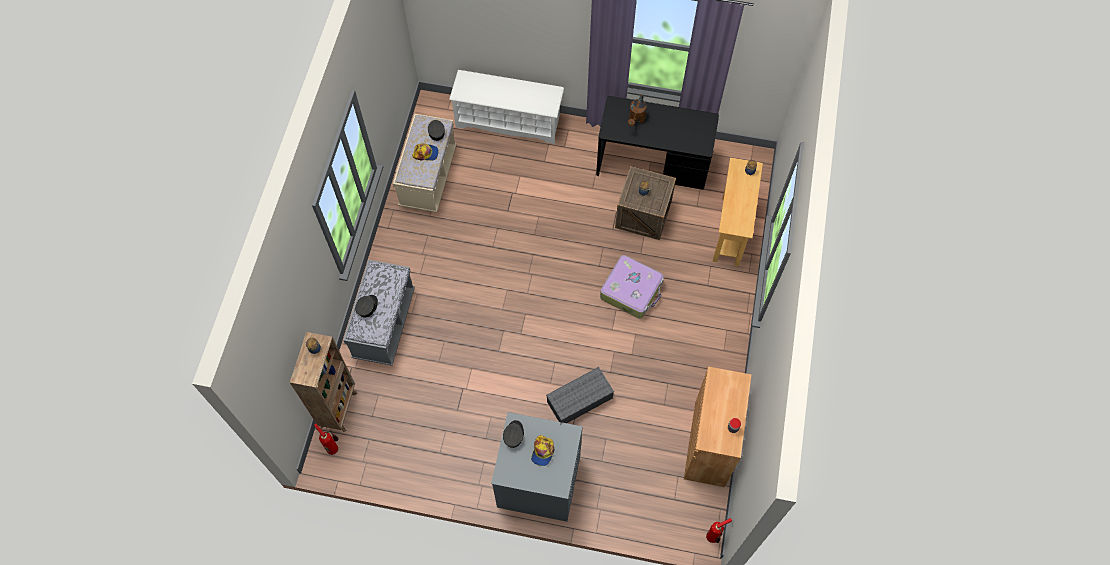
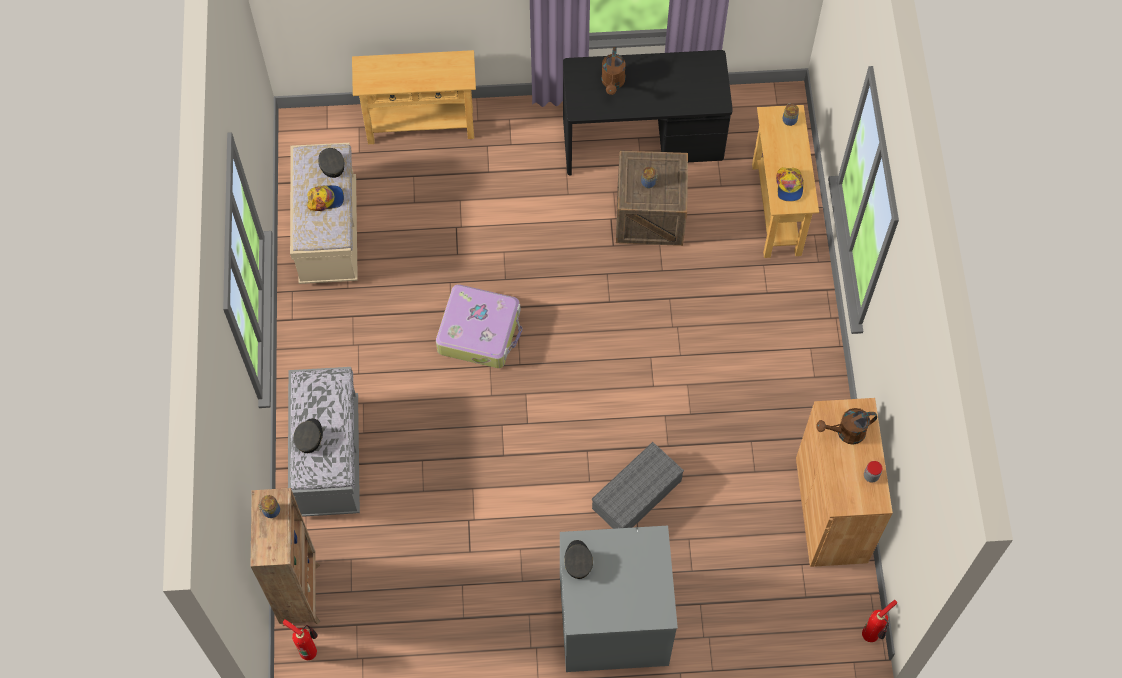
camera: 15 degrees left, 0 degrees up
white shoe rack [449,70,564,144] -> beige console table [352,50,476,144]
cap [531,435,555,466] -> cap moved to [776,167,804,201]
suitcase [600,255,664,318] -> suitcase moved to [436,284,523,368]
none -> brown watering can [816,408,877,445]

